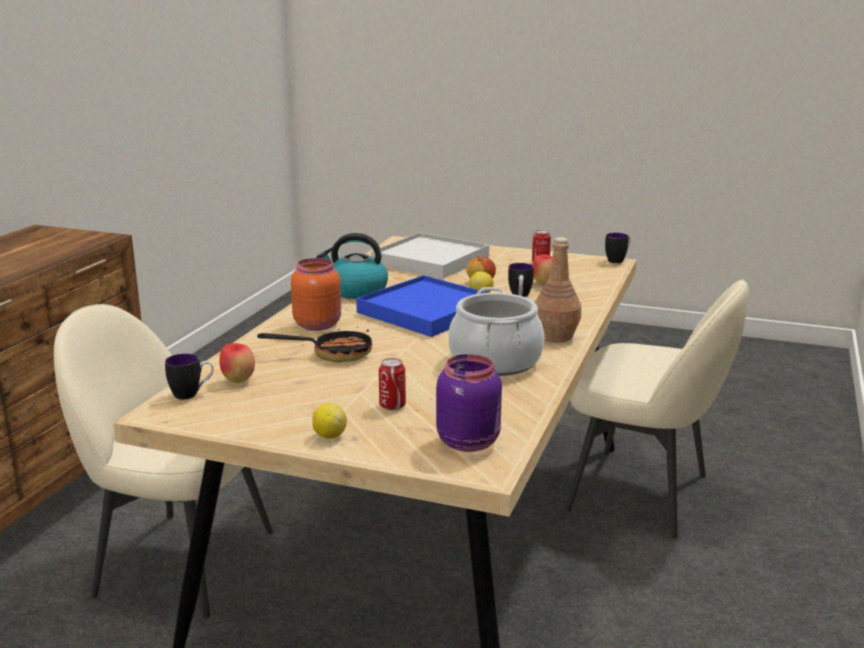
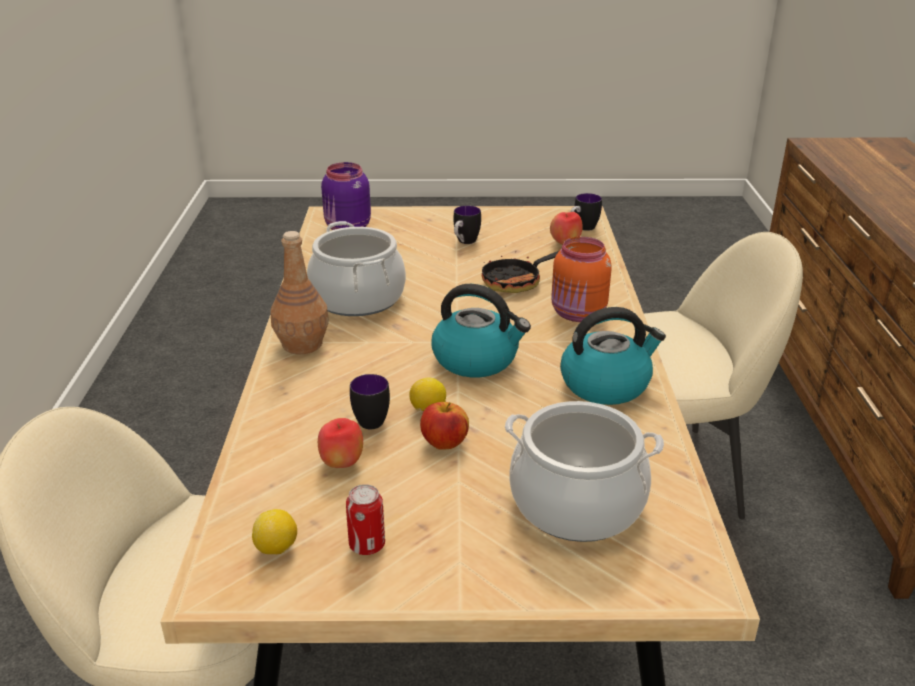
camera: 160 degrees right, 10 degrees up
lemon [312,403,347,439] -> lemon moved to [252,509,297,554]
blue tray [356,275,487,337] -> kettle [432,284,531,377]
white tray [371,232,489,279] -> cooking pot [505,401,664,542]
can [379,358,406,410] -> none
mug [605,233,630,263] -> mug moved to [454,206,481,244]

